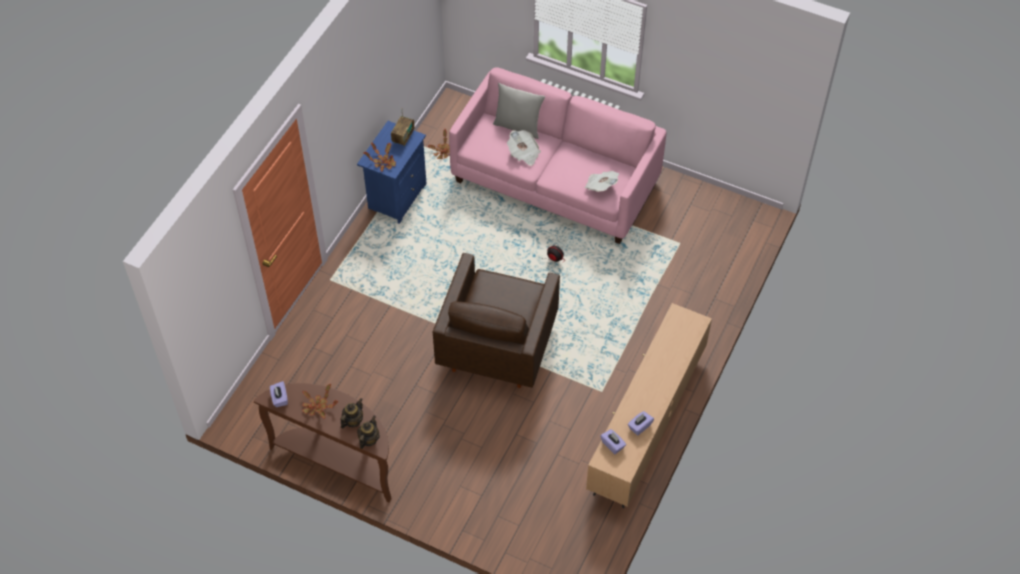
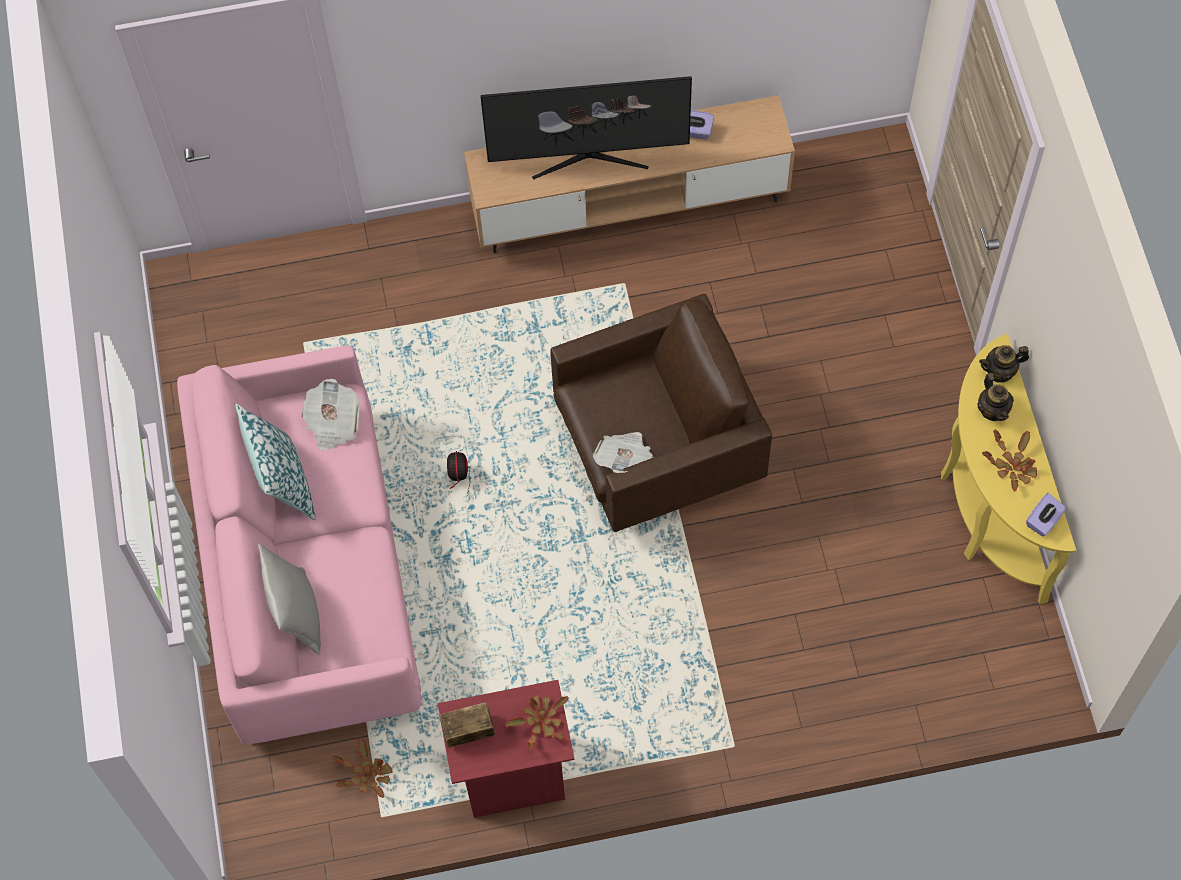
camera: 125 degrees left, 10 degrees up
brown console table [254,383,392,503] -> yellow console table [941,334,1076,604]
teapot [340,398,363,428] -> teapot turned 105 degrees counterclockwise [977,373,1014,421]
blue nightstand [357,121,426,224] -> red nightstand [438,680,575,818]
newspaper [507,130,541,166] -> newspaper moved to [593,432,653,473]
purple tissue box [601,429,626,454] -> none
none -> pillow [236,404,316,520]
none -> television [481,76,692,180]

